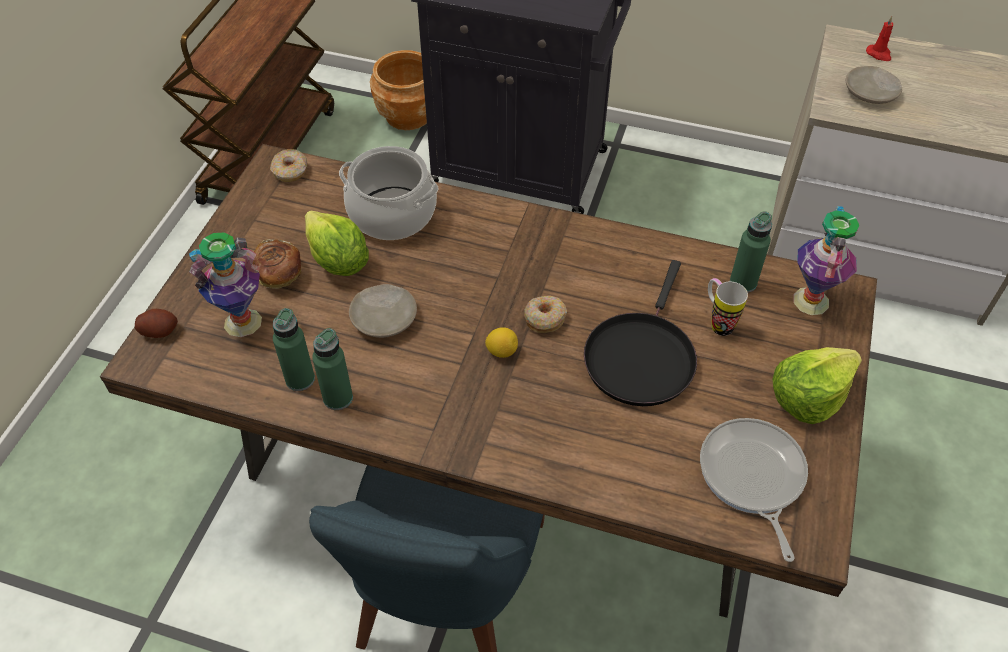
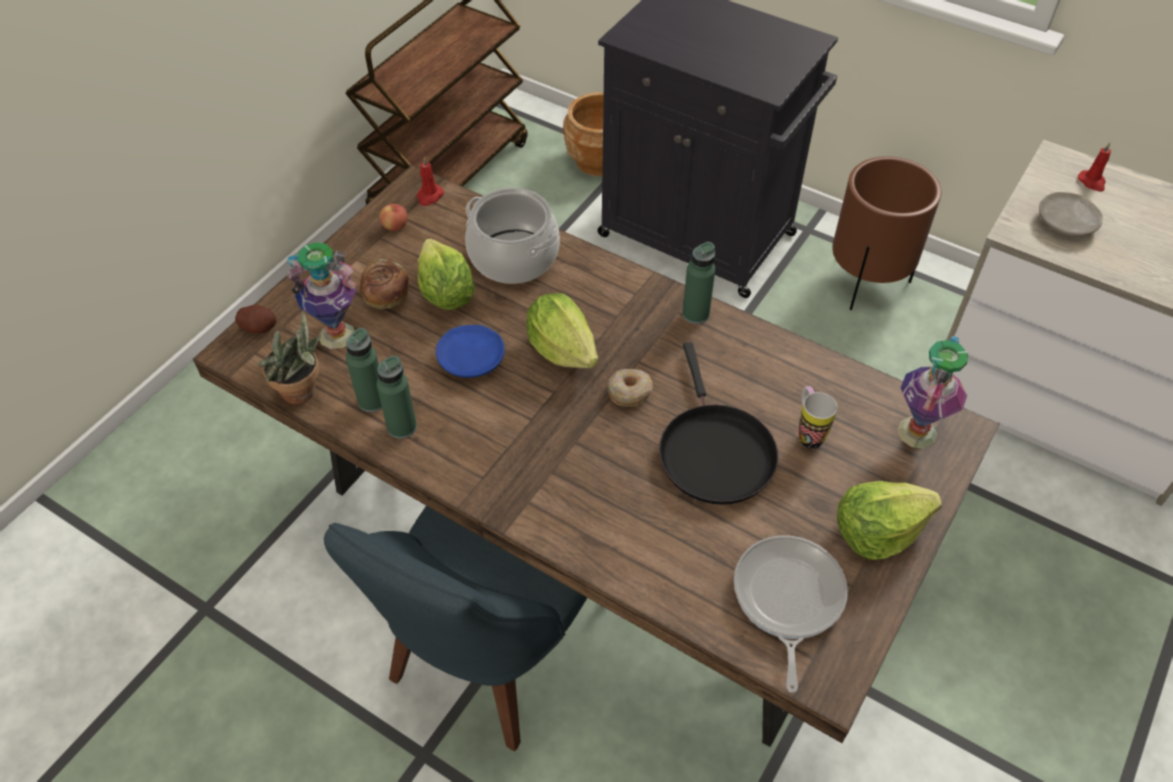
camera: 15 degrees right, 0 degrees up
donut [270,149,308,182] -> red candle [417,156,444,206]
beige plate [349,284,417,338] -> blue plate [436,325,505,378]
lemon [485,327,518,358] -> none
black frying pan [584,260,697,406] -> black frying pan turned 45 degrees counterclockwise [659,342,778,505]
green bottle [730,211,772,293] -> green bottle moved to [682,242,715,324]
none -> potted plant [258,311,321,404]
none -> apple [379,204,408,231]
none -> lettuce [527,293,598,368]
none -> brown planter [832,156,941,310]

